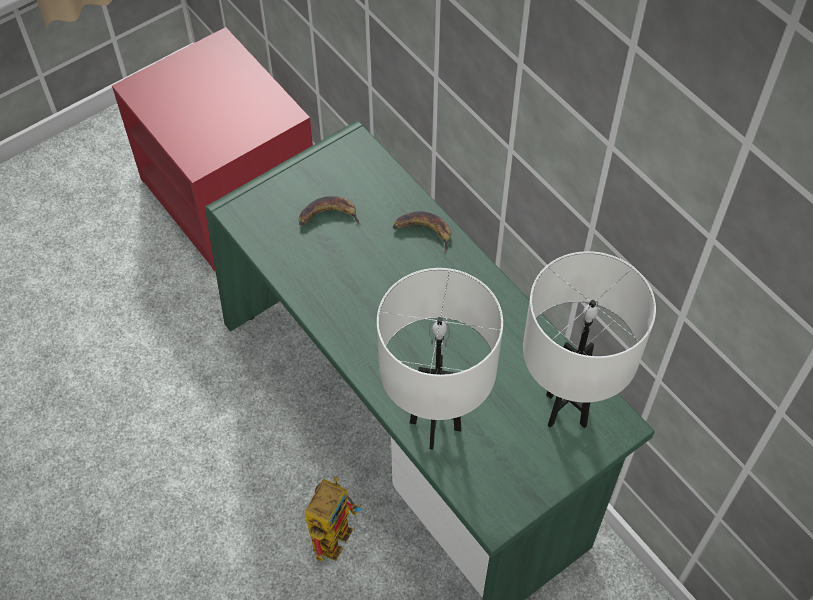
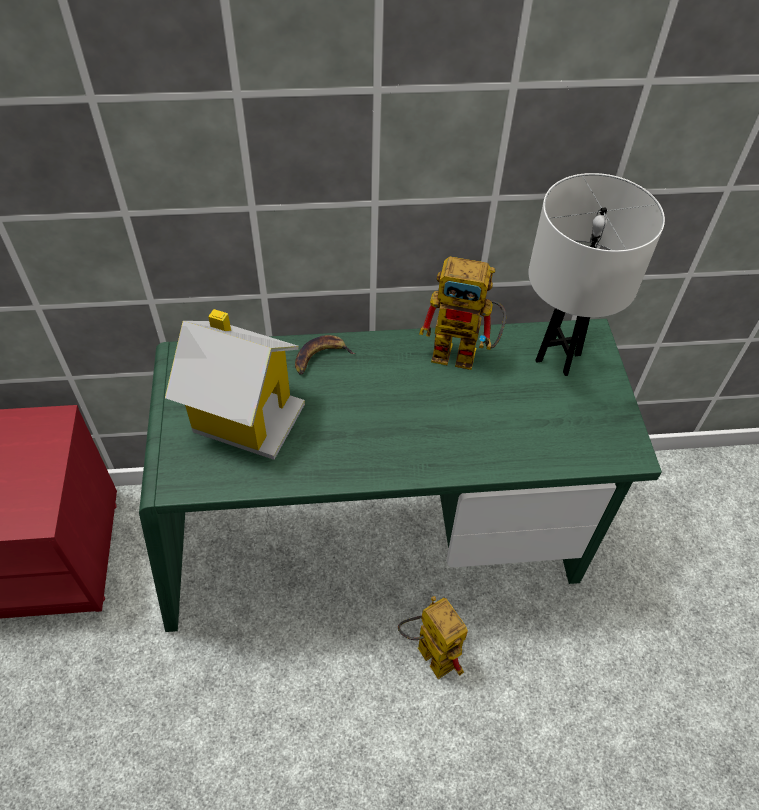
camera: 60 degrees left, 5 degrees down
banana [299,196,361,226] -> toy house [165,309,305,460]
white table lamp [377,268,503,450] -> none
none -> toy robot [419,256,506,370]

